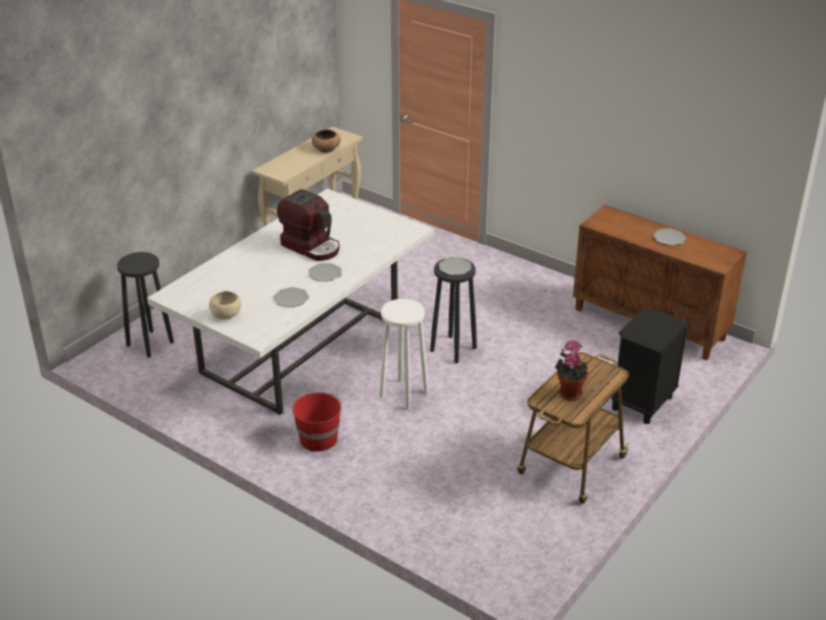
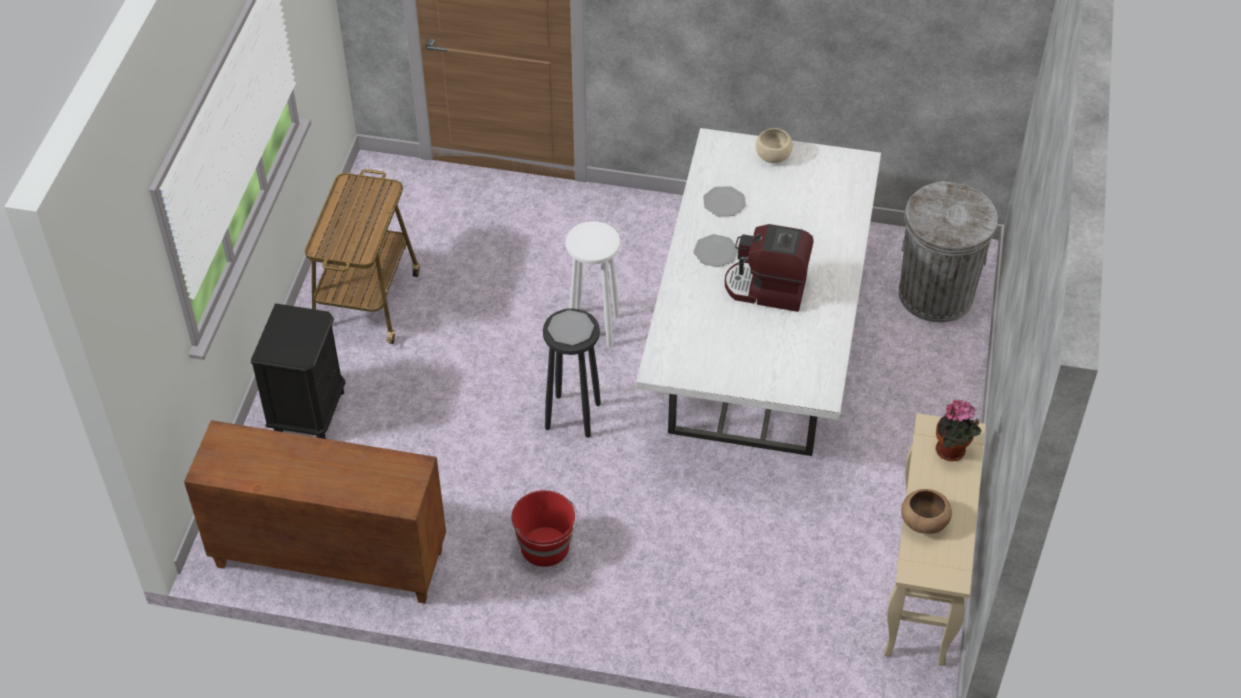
camera: 155 degrees right, 15 degrees up
black stool [117,252,174,358] -> grey trash can [899,181,998,323]
red bucket [291,392,342,452] -> red bucket moved to [512,490,578,567]
potted plant [555,340,588,401] -> potted plant moved to [936,400,981,461]
plate [653,228,687,246] -> none

